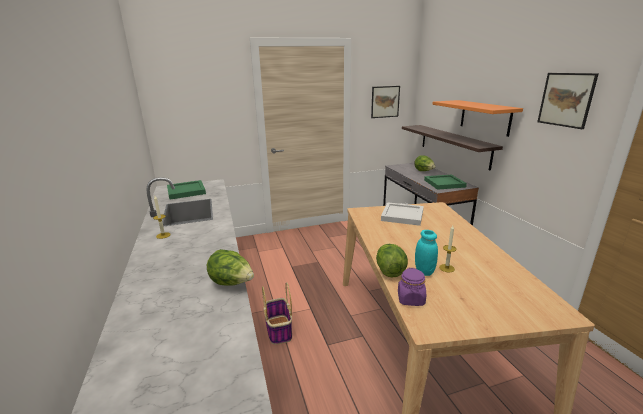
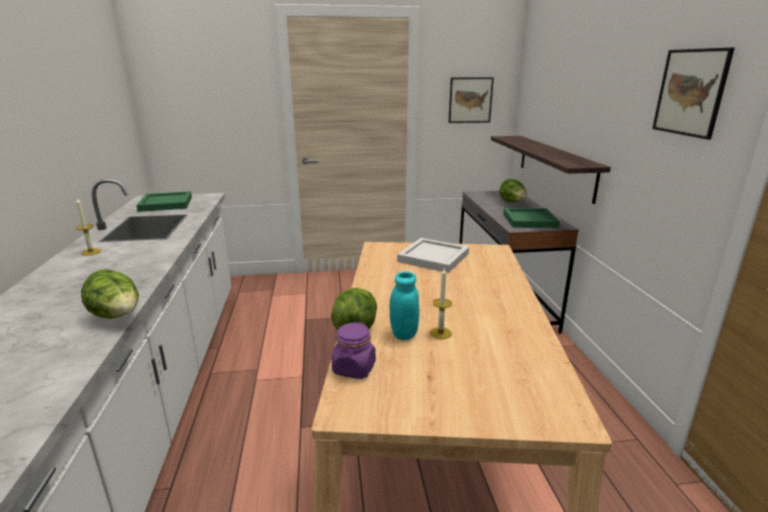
camera: 10 degrees right, 0 degrees up
basket [262,282,292,345] -> none
orange shelf [432,100,523,137] -> none

